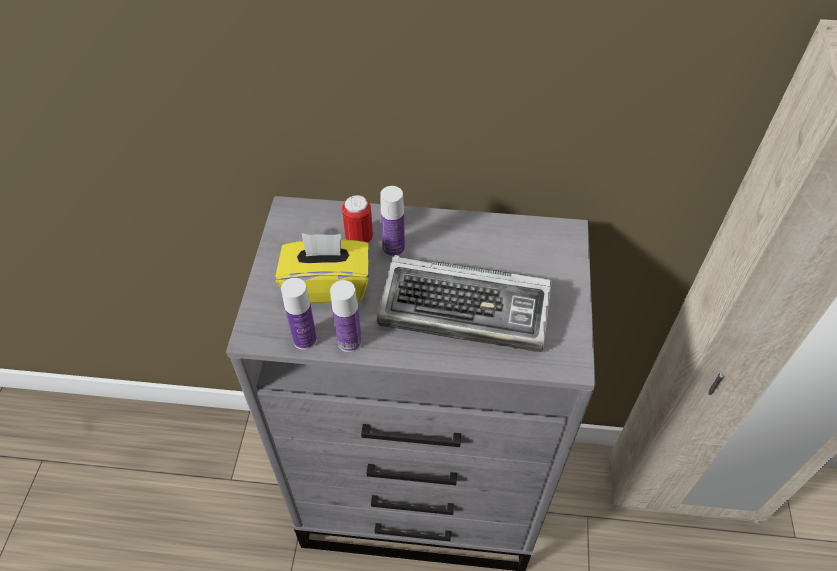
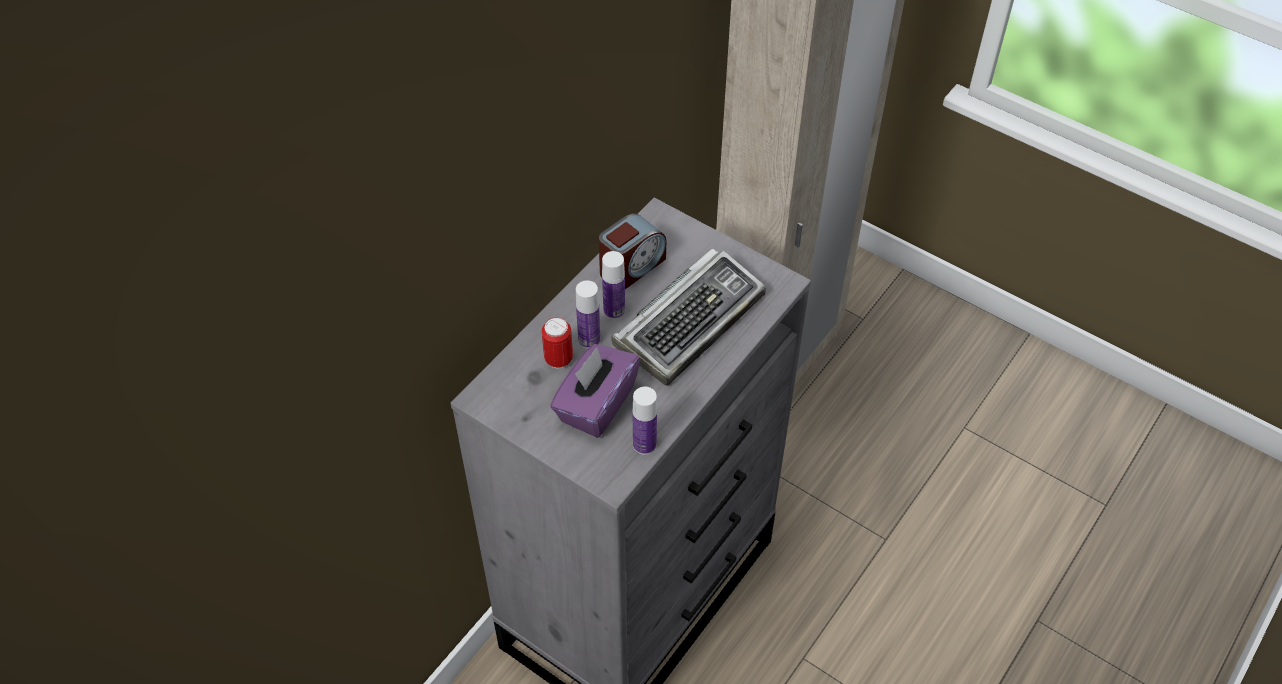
camera: 60 degrees left, 0 degrees up
yellow tissue box [275,233,369,303] -> purple tissue box [550,344,640,438]
bottle [330,280,362,352] -> bottle moved to [602,251,625,320]
none -> alarm clock [599,214,666,289]

